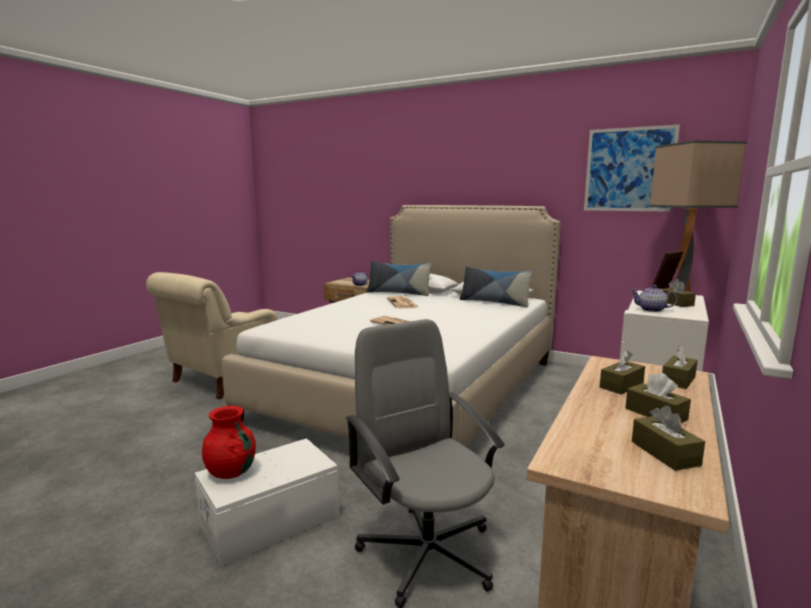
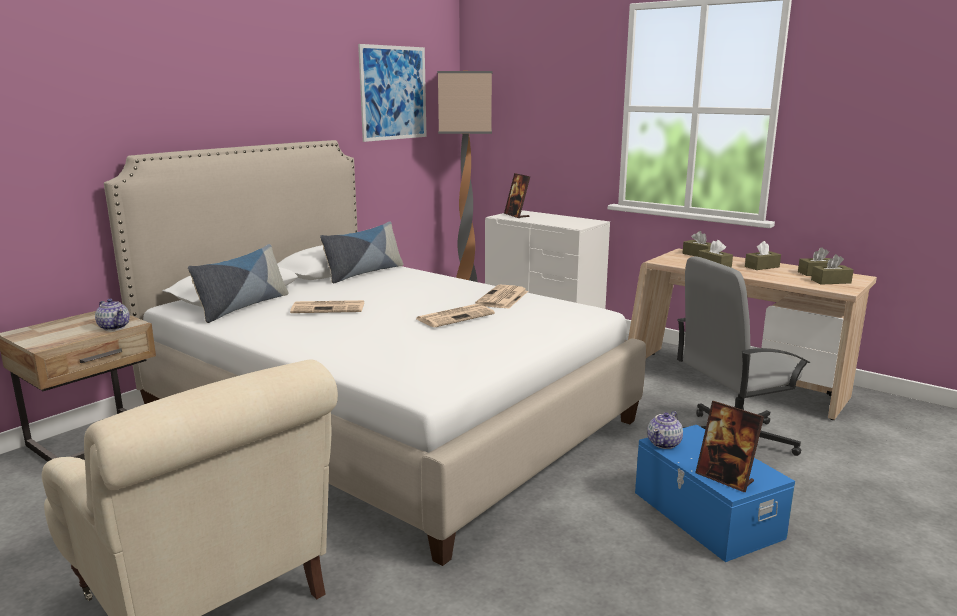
camera: 80 degrees left, 5 degrees up
white storage box [195,438,339,566] -> blue storage box [635,425,795,562]
red vase [202,406,256,479] -> picture frame [695,401,764,492]
teapot [630,285,678,312] -> teapot moved to [647,411,683,449]
brown tissue box [662,279,696,307] -> brown tissue box moved to [811,254,854,285]
none -> newspaper [475,285,528,309]

